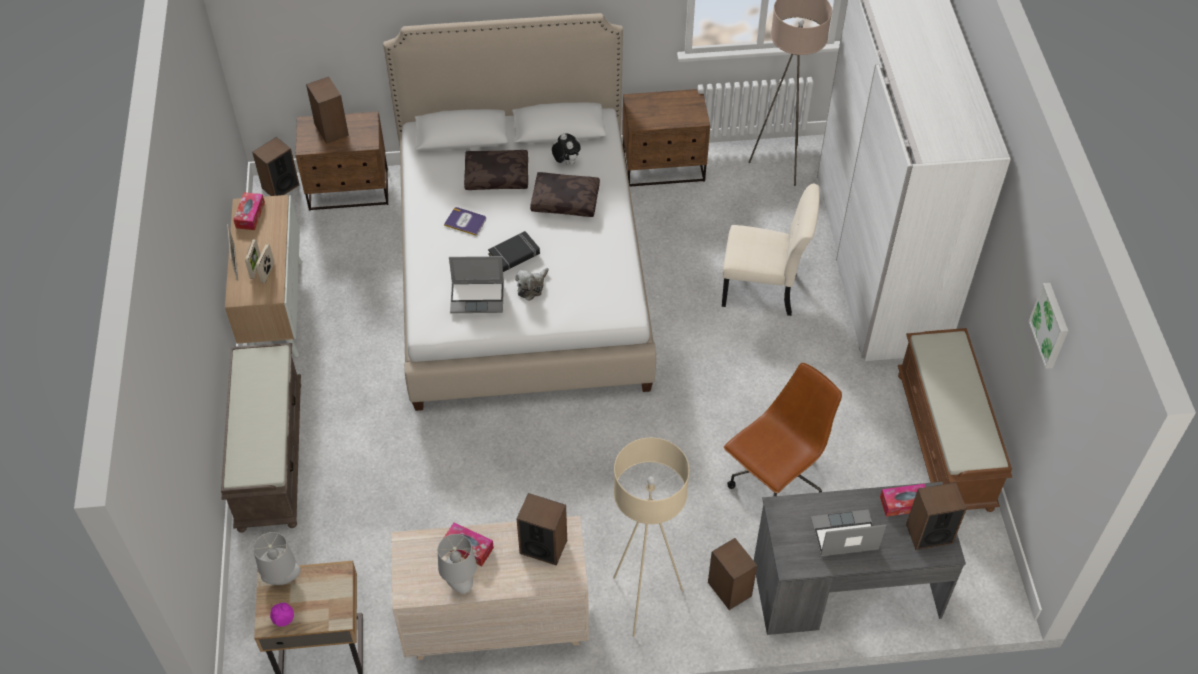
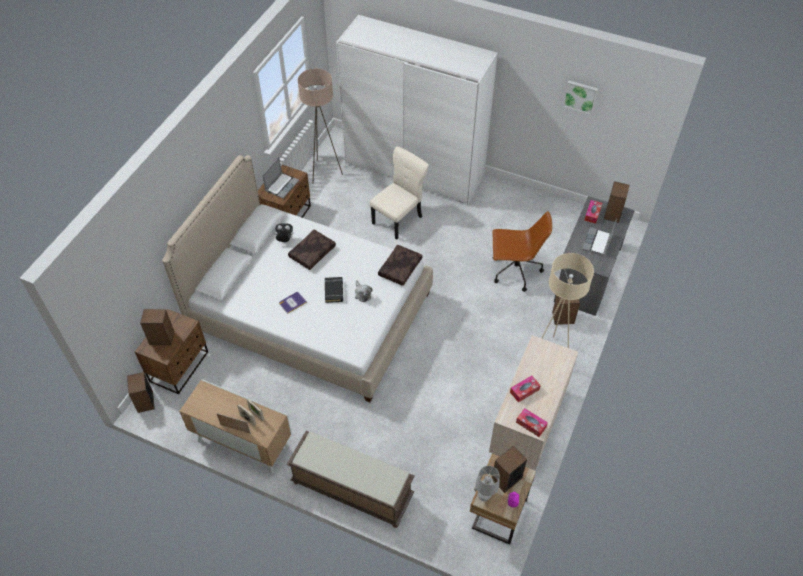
camera: 60 degrees left, 0 degrees up
tissue box [233,192,265,230] -> tissue box moved to [516,408,548,437]
grey table lamp [438,534,477,594] -> none
laptop [449,256,504,313] -> laptop moved to [263,157,299,198]
brown pillow [464,150,528,190] -> brown pillow moved to [378,245,422,286]
speaker [516,493,567,566] -> speaker moved to [492,446,527,493]
brown office chair [724,363,842,496] -> brown office chair turned 105 degrees clockwise [492,211,552,292]
brown bench [898,328,1012,512] -> none

